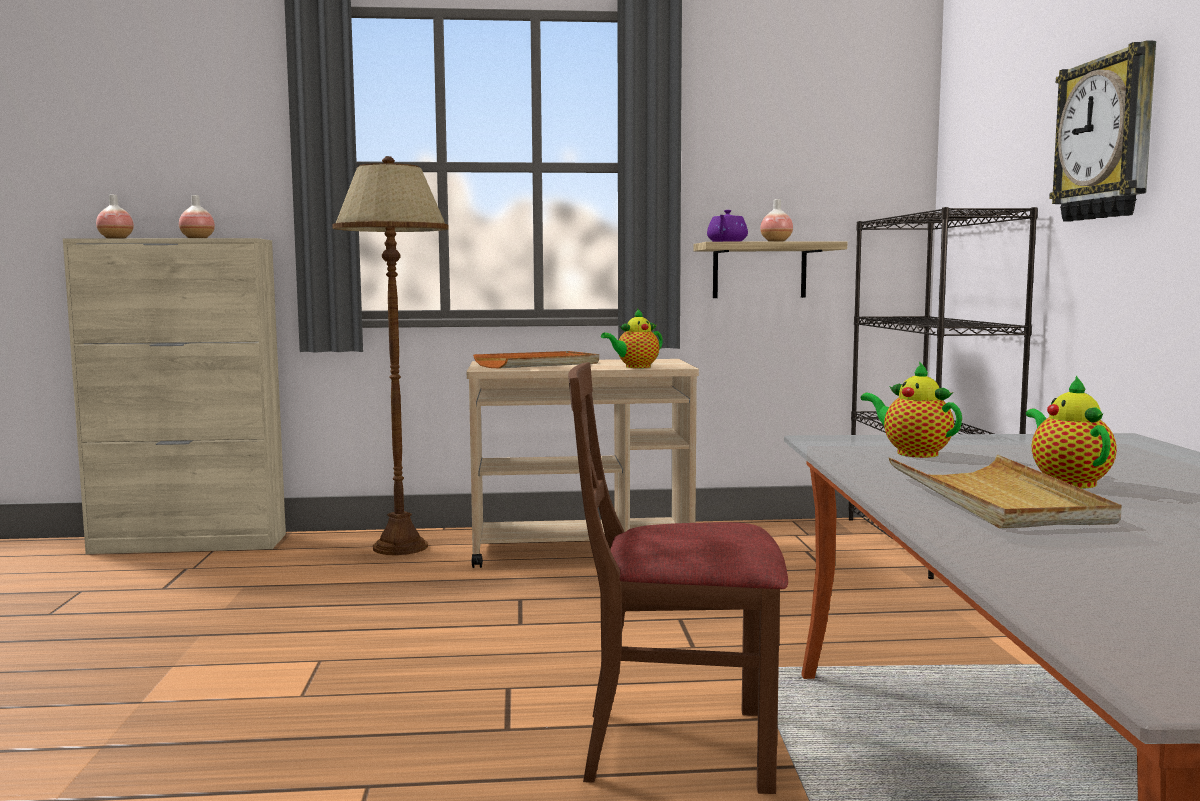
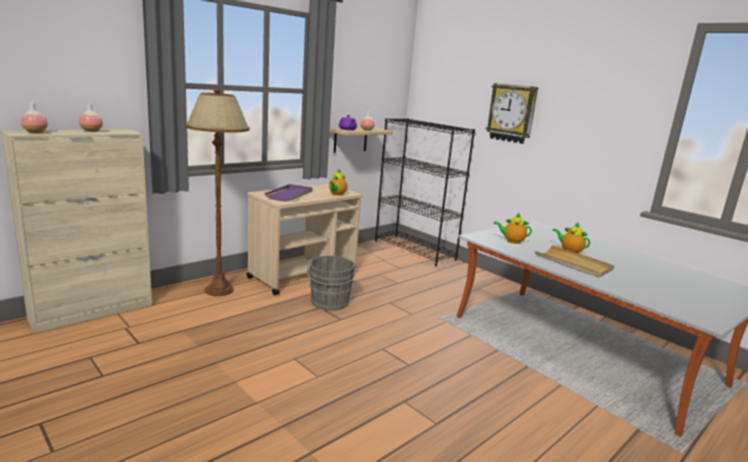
camera: 40 degrees left, 10 degrees up
orange tray [473,351,599,368] -> purple tray [265,184,313,202]
brown chair [568,362,788,794] -> none
none -> grey bucket [307,256,356,310]

